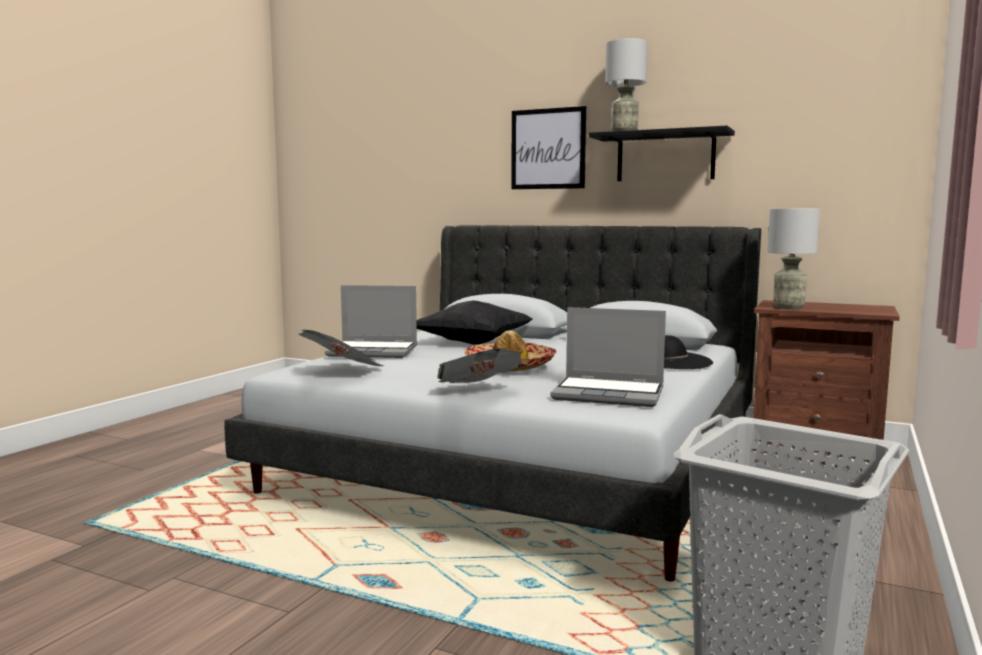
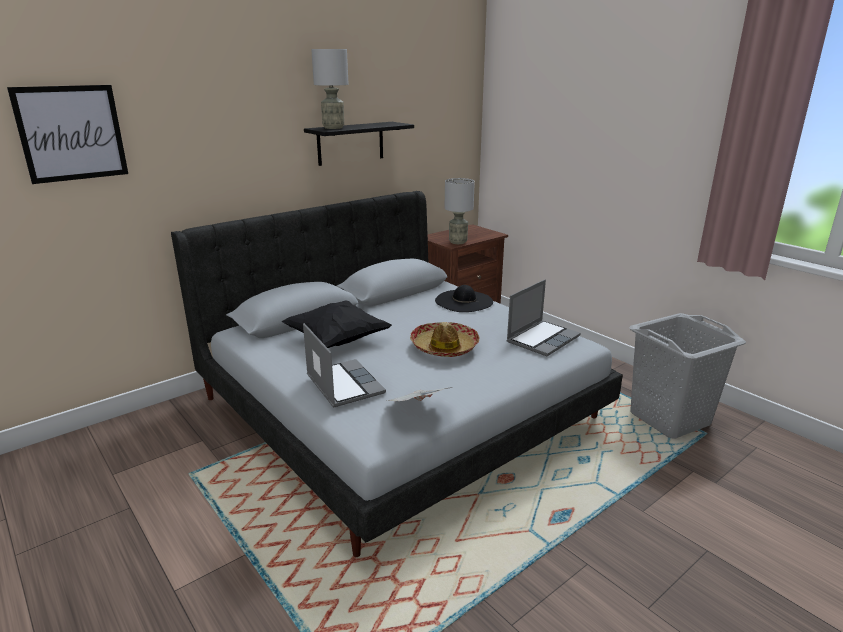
camera: 65 degrees left, 15 degrees up
laptop [325,285,417,358] -> laptop turned 60 degrees counterclockwise [303,323,386,408]
newspaper [437,348,522,383] -> none
picture [511,106,586,189] -> picture moved to [7,85,128,184]

